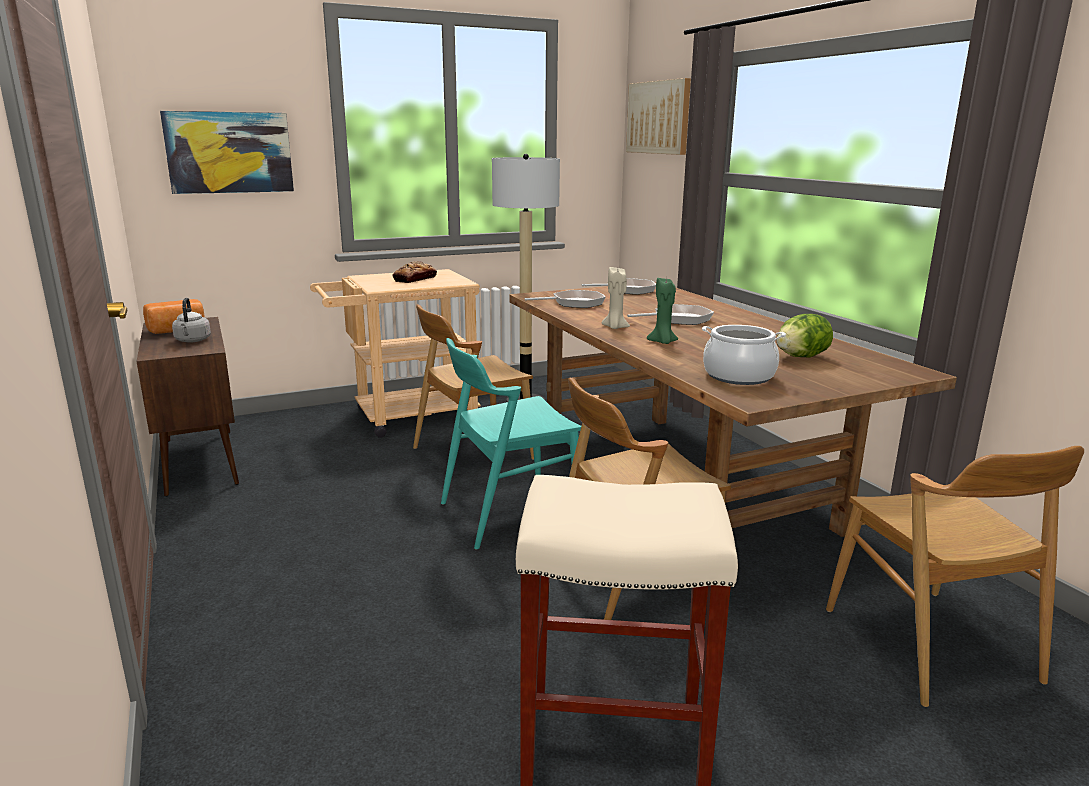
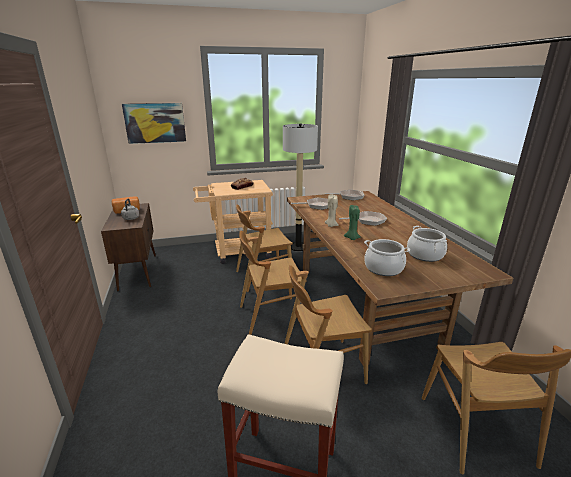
camera: 10 degrees right, 5 degrees up
turquoise chair [441,338,581,549] -> brown chair [239,231,307,335]
picture [626,78,691,155] -> none
lettuce [777,314,833,357] -> cooking pot [407,226,447,262]

